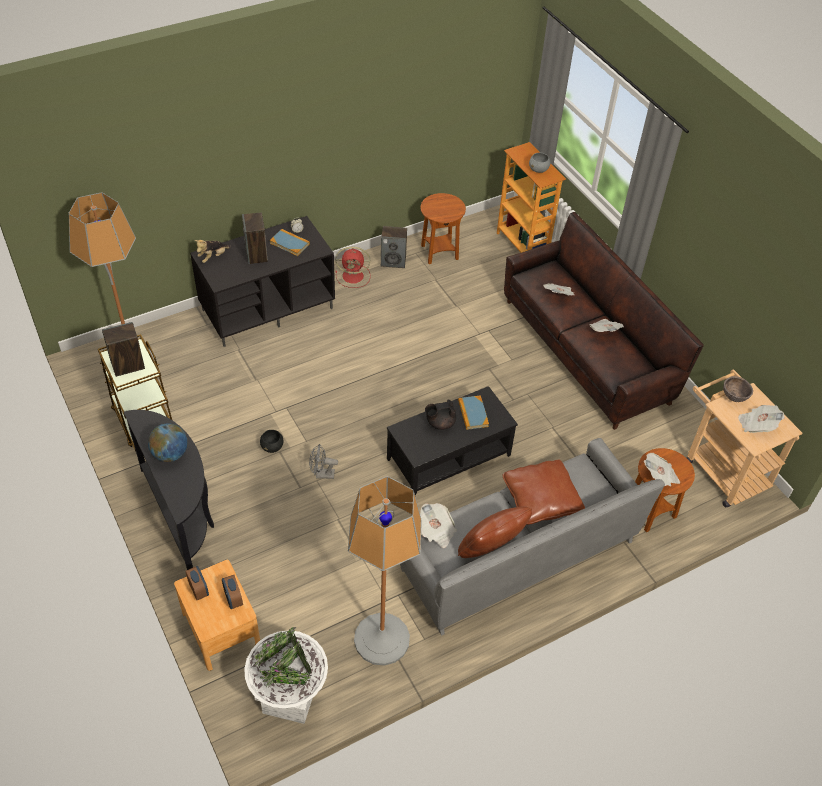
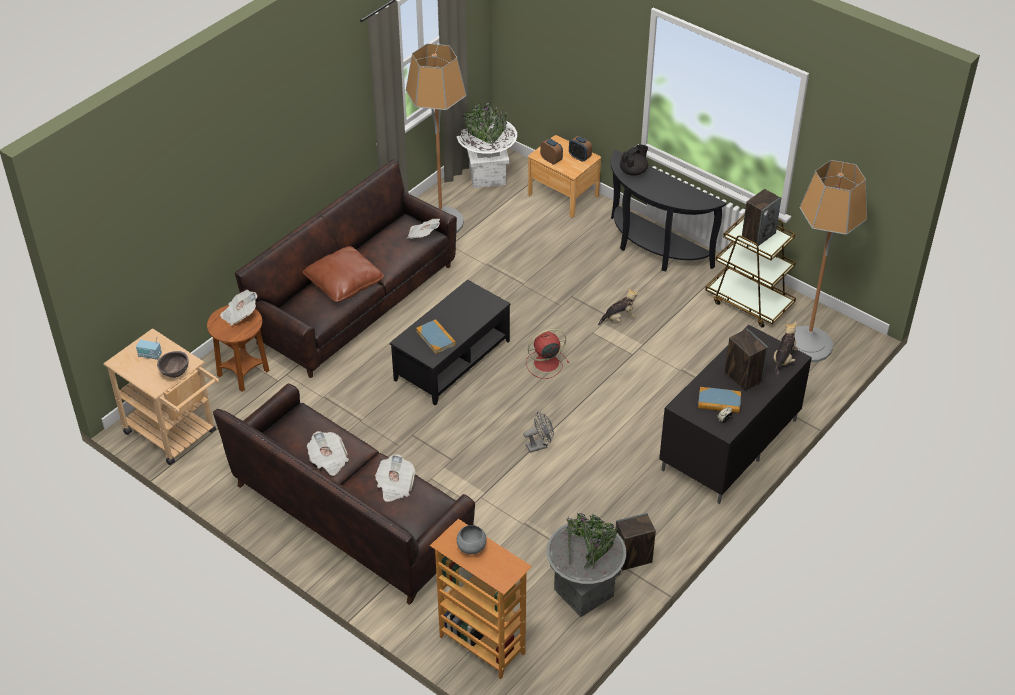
camera: 160 degrees right, 5 degrees down
globe [148,423,187,462] -> none
black bowl [260,430,283,453] -> plush toy [598,287,638,325]
grey fan [309,444,338,479] -> grey fan moved to [523,412,554,453]
red fan [336,247,371,288] -> red fan moved to [526,328,569,379]
grey sofa [400,438,665,636] -> brown sofa [235,159,457,378]
brown side table [421,193,466,264] -> grey planter [546,513,626,617]
black teapot [425,400,456,430] -> black teapot moved to [620,145,648,176]
brown pillow [458,506,532,558] -> none
newspaper [738,405,785,433] -> radio [136,337,162,360]

